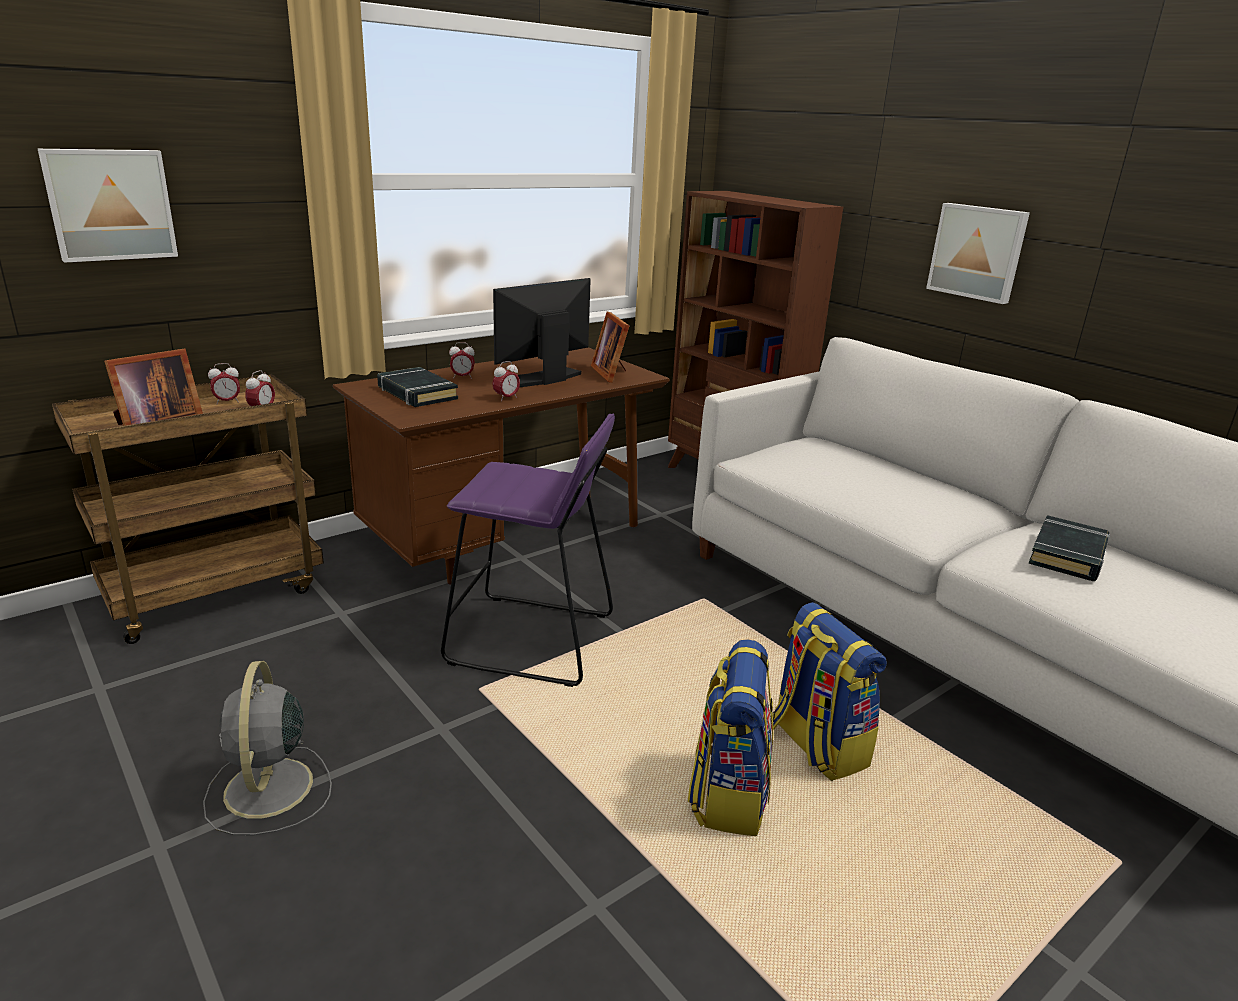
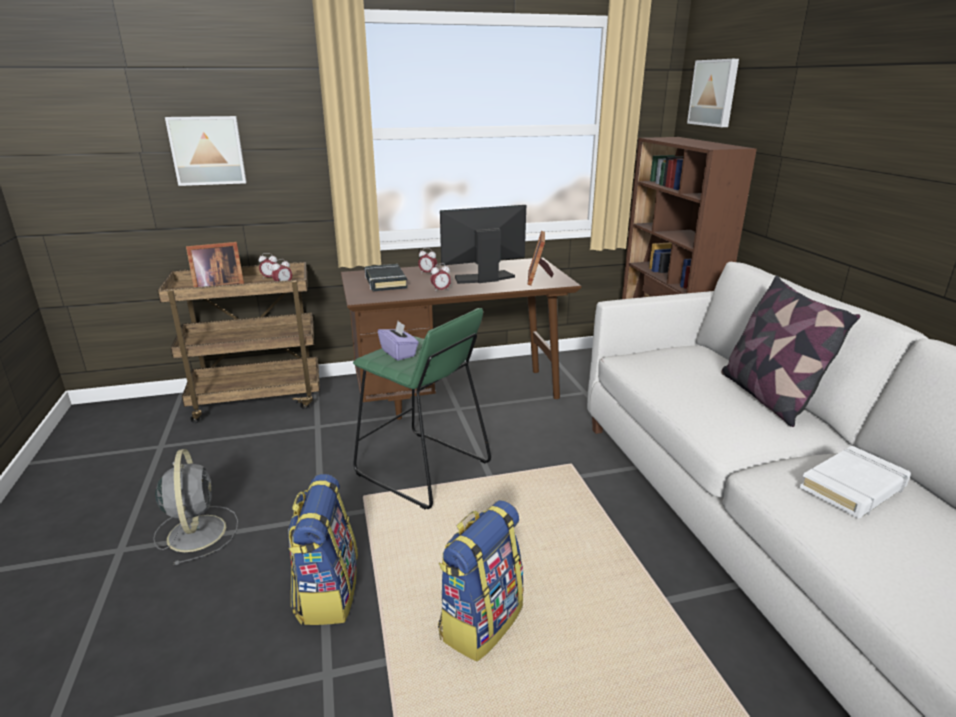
camera: 25 degrees right, 0 degrees up
grey fan [203,661,332,835] -> grey fan turned 150 degrees clockwise [153,449,238,565]
purple stool [441,414,615,687] -> green stool [353,308,491,509]
backpack [772,602,887,781] -> backpack moved to [288,474,358,625]
picture [926,203,1030,304] -> picture moved to [687,59,739,127]
black book [1028,515,1110,581] -> white book [800,446,911,518]
none -> purple tissue box [378,321,419,361]
none -> pillow [721,275,860,427]

